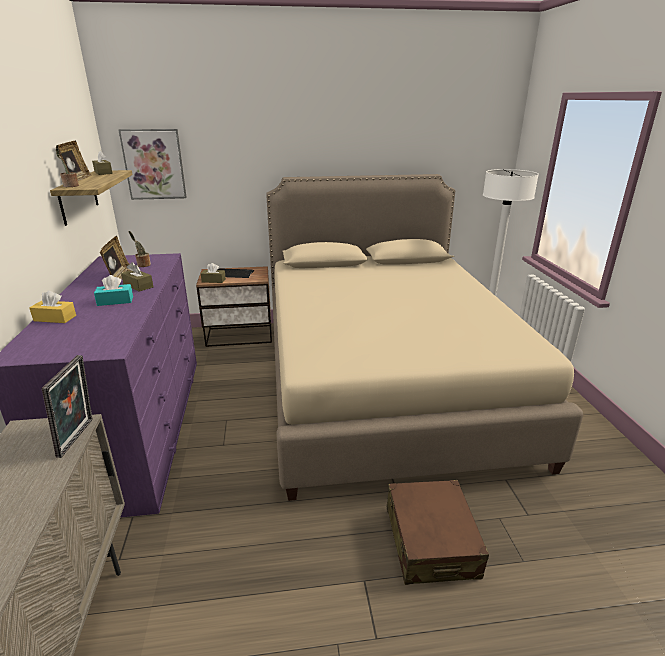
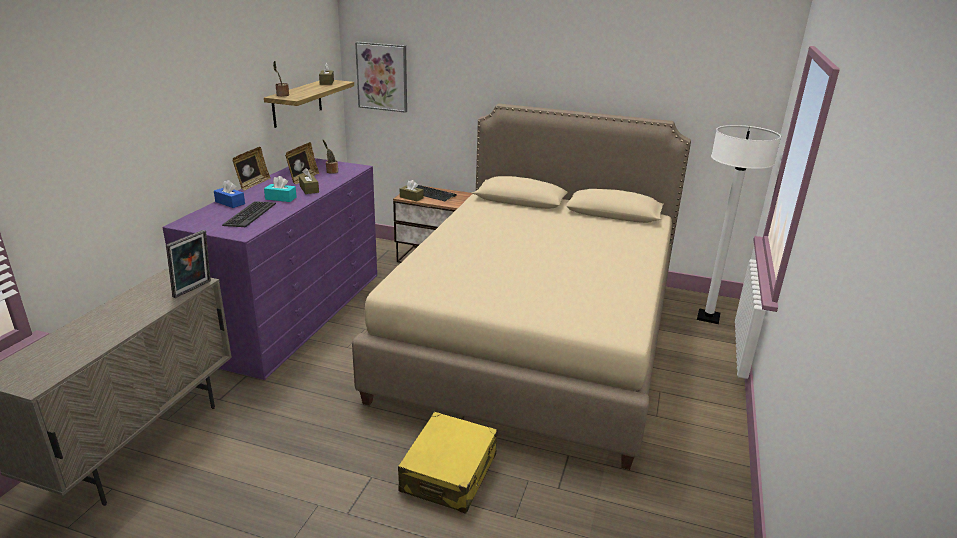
camera: 25 degrees right, 0 degrees up
yellow tissue box [29,290,76,323] -> blue tissue box [214,180,245,208]
picture frame [58,141,92,181] -> picture frame moved to [233,147,271,191]
brown suitcase [387,480,489,585] -> yellow suitcase [398,412,497,513]
none -> keyboard [222,201,276,227]

